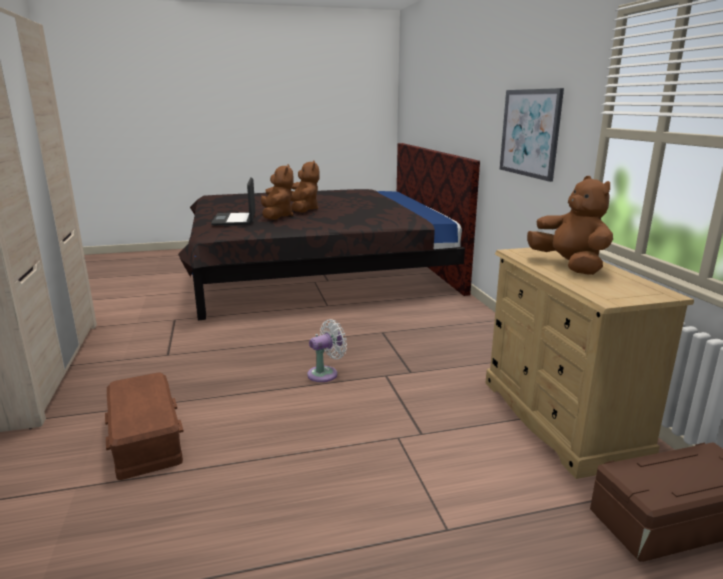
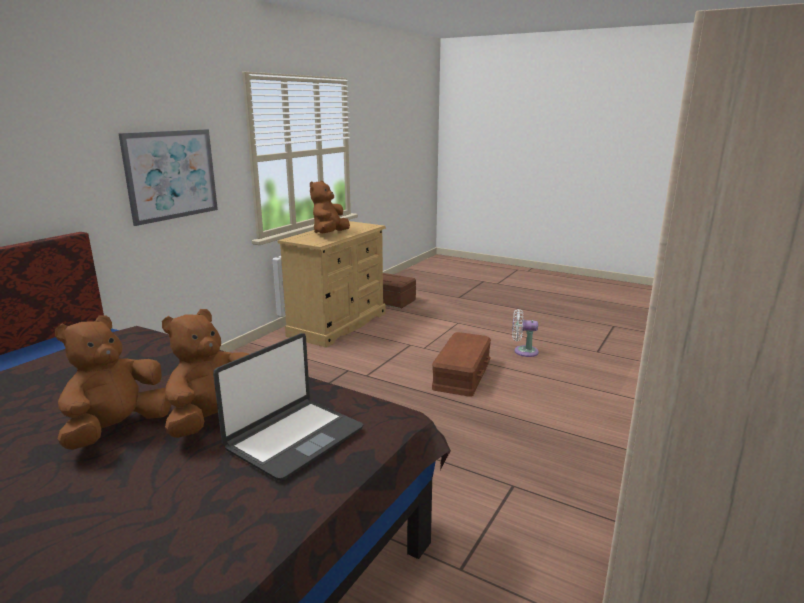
camera: 135 degrees left, 0 degrees up
brown storage box [105,373,184,480] -> brown storage box moved to [432,332,491,397]
white fan [307,319,347,382] -> white fan moved to [512,309,539,357]

